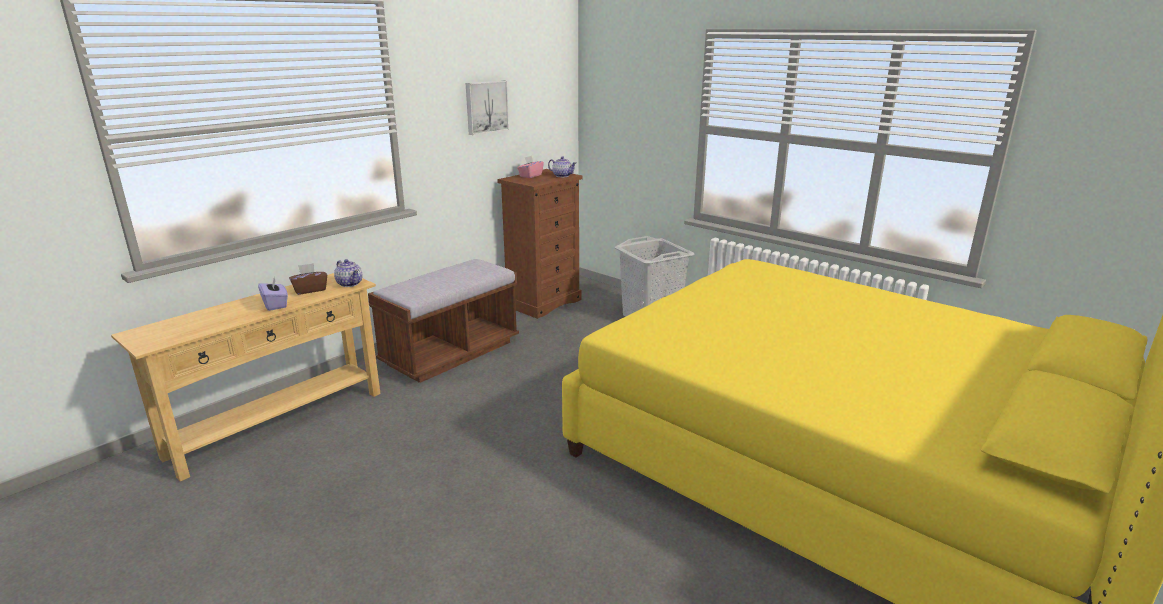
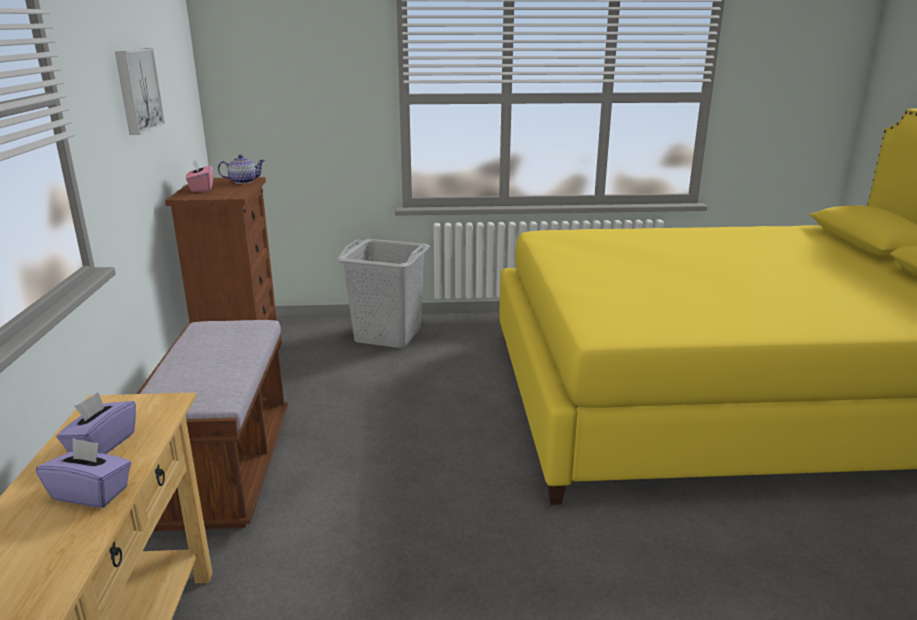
camera: 45 degrees left, 0 degrees up
brown tissue box [289,263,327,295] -> purple tissue box [56,392,136,454]
teapot [334,259,363,287] -> none

